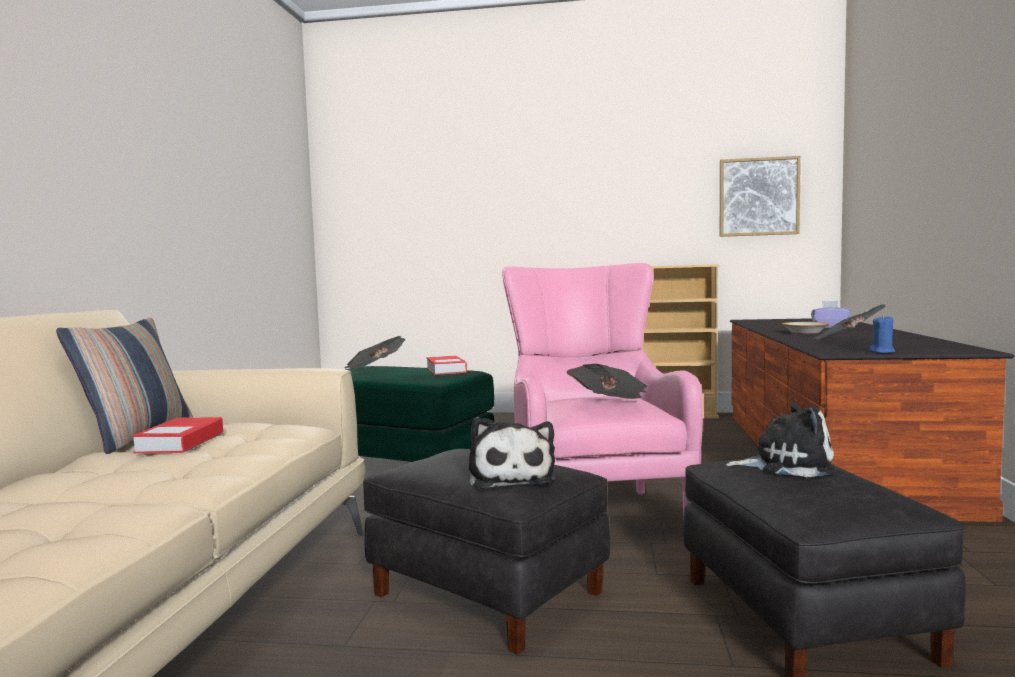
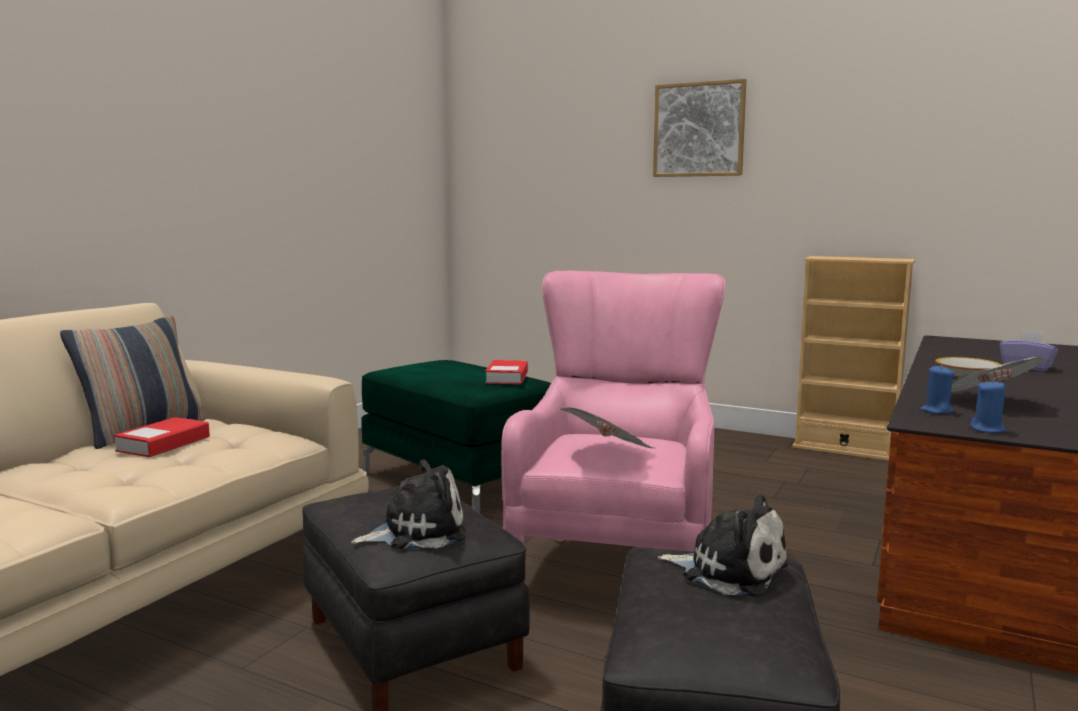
camera: 20 degrees right, 5 degrees up
newspaper [345,336,405,369] -> none
plush toy [469,417,555,489] -> plush toy turned 120 degrees counterclockwise [351,459,466,549]
picture [720,156,801,237] -> picture moved to [653,79,747,177]
none -> blue candle [920,365,954,414]

